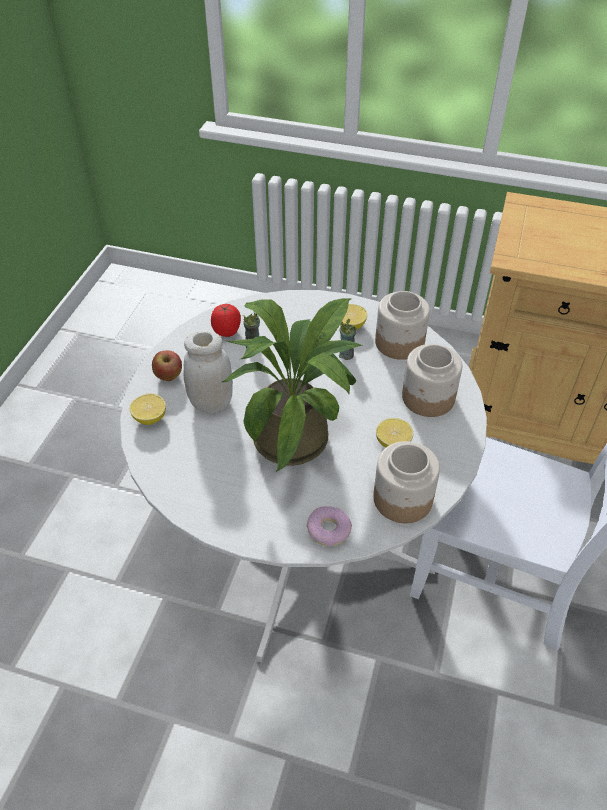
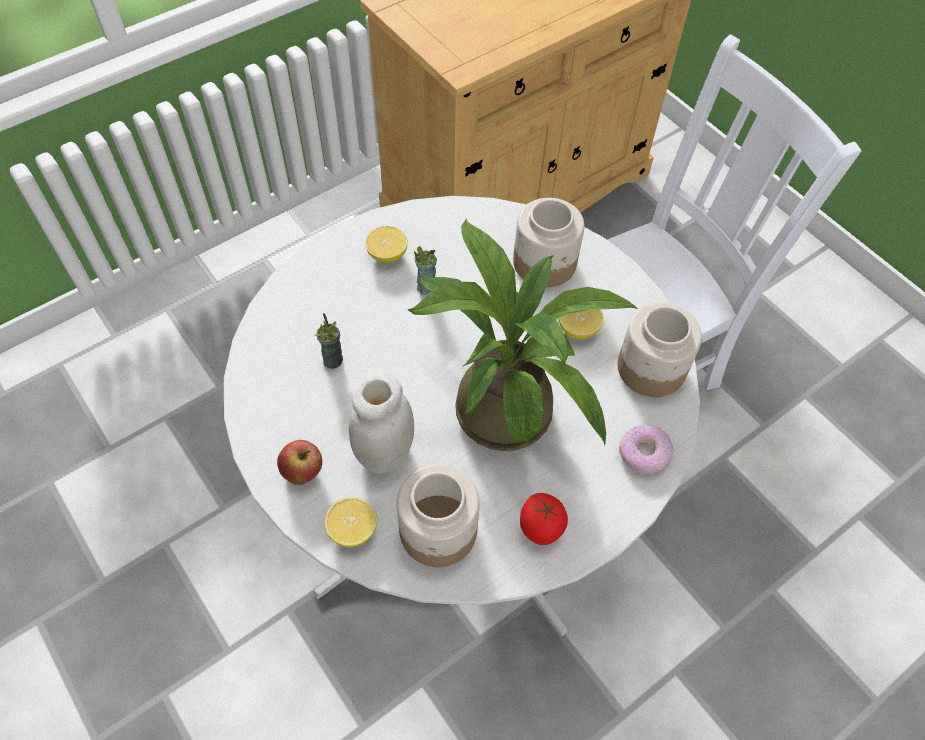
camera: 55 degrees left, 10 degrees up
tomato [211,304,241,337] -> tomato moved to [520,493,568,545]
jar [375,291,430,360] -> jar moved to [397,464,480,567]

